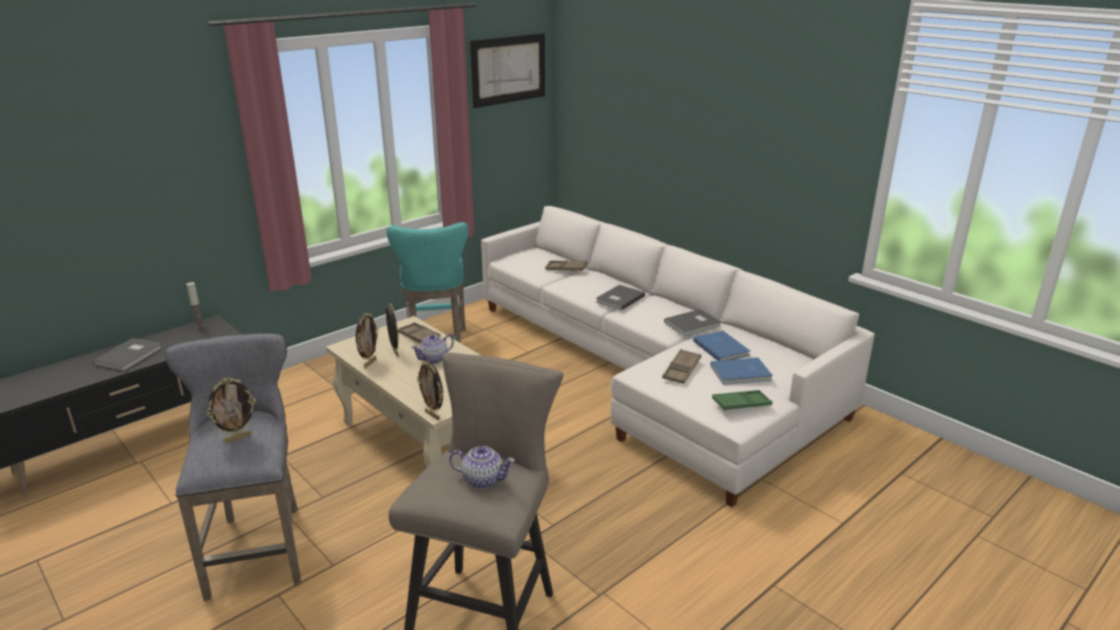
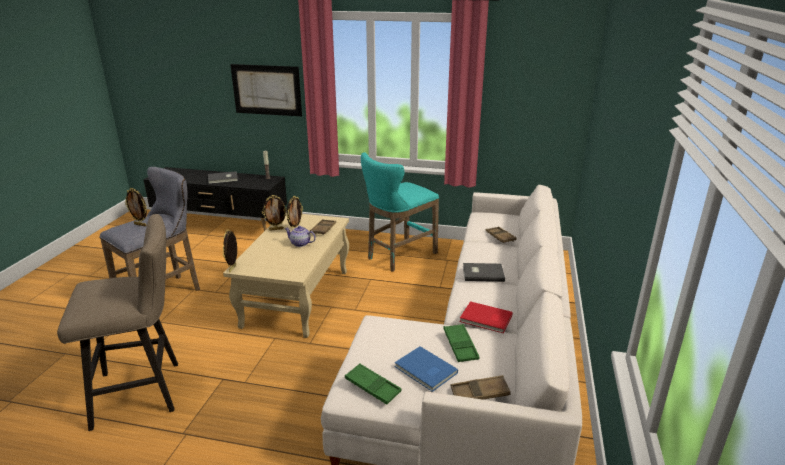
camera: 55 degrees right, 0 degrees up
teapot [449,446,515,489] -> none
picture [470,33,545,108] -> picture moved to [230,64,302,116]
brown tray [662,349,701,384] -> brown tray moved to [451,375,511,400]
grey book [664,309,721,336] -> red book [460,301,513,333]
blue book [693,331,750,361] -> green tray [443,324,479,362]

